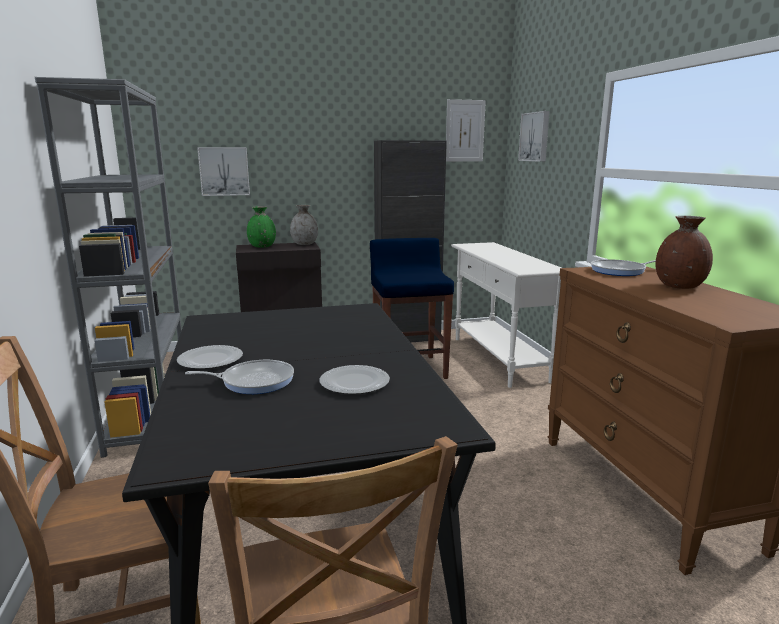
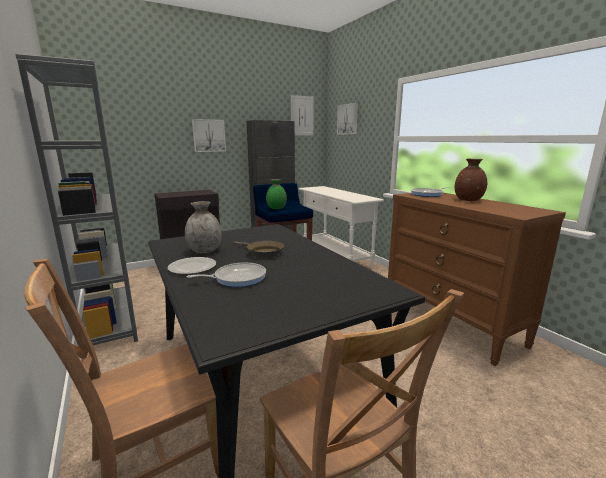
camera: 15 degrees left, 0 degrees up
picture [197,147,250,196] -> picture moved to [192,119,226,152]
green vase [247,206,276,248] -> green vase moved to [266,179,287,209]
grey vase [290,205,318,245] -> grey vase moved to [185,201,222,253]
plate [320,365,390,394] -> none
none -> brown frying pan [234,241,284,258]

